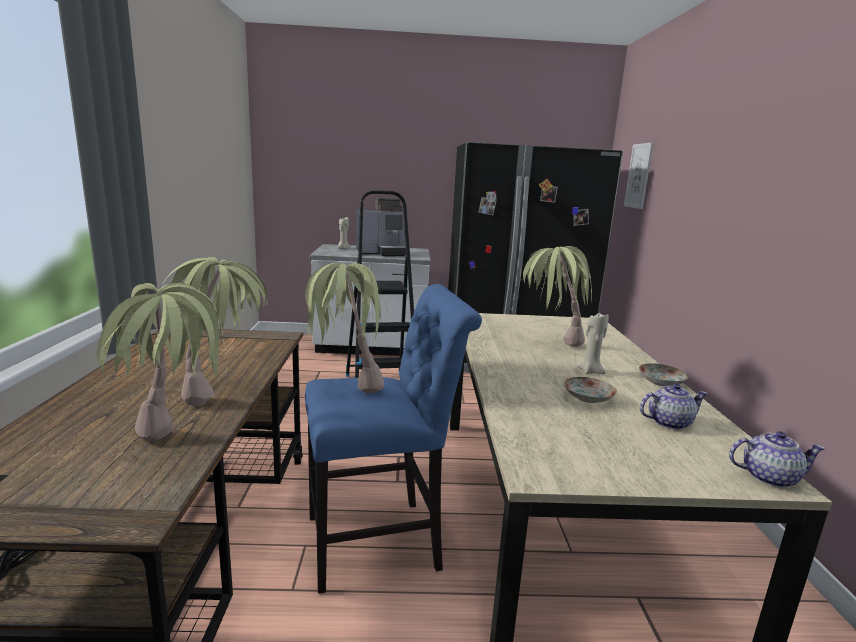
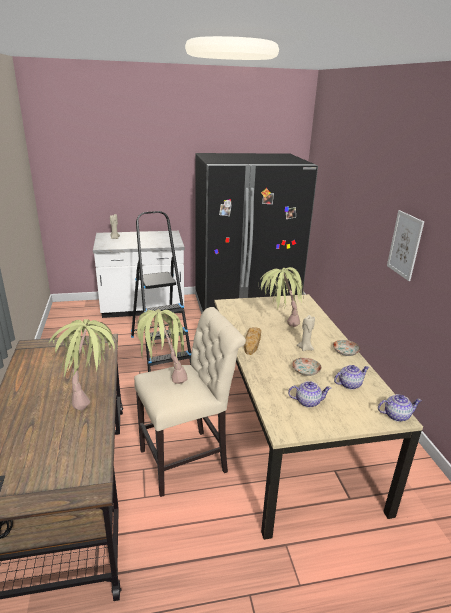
camera: 10 degrees left, 10 degrees up
potted plant [96,282,227,441] -> none
blue stool [305,284,482,594] -> beige stool [134,307,246,497]
coffee machine [356,198,406,256] -> none
picture [624,143,654,209] -> picture moved to [387,210,424,281]
none -> bread [244,327,261,355]
none -> teapot [288,381,331,408]

